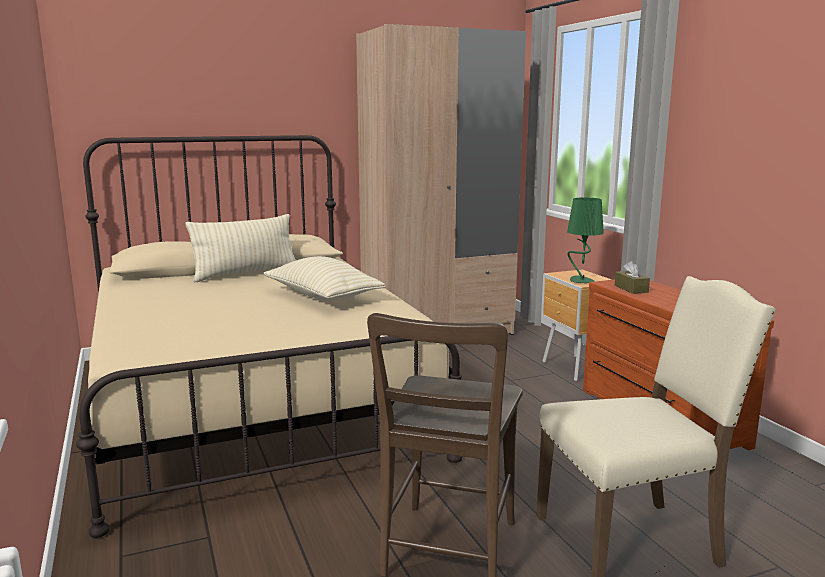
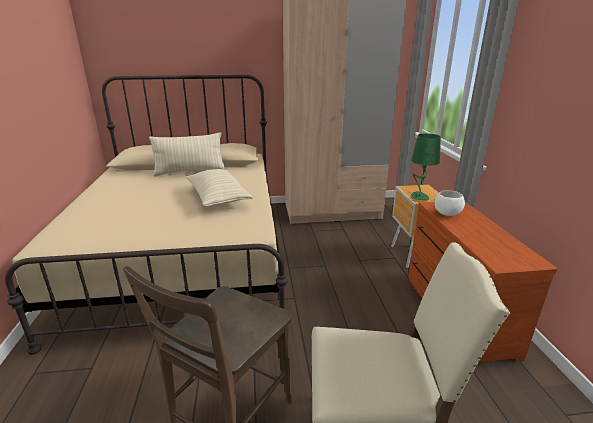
camera: 15 degrees right, 10 degrees up
brown tissue box [615,261,650,294] -> white bowl [434,190,465,216]

